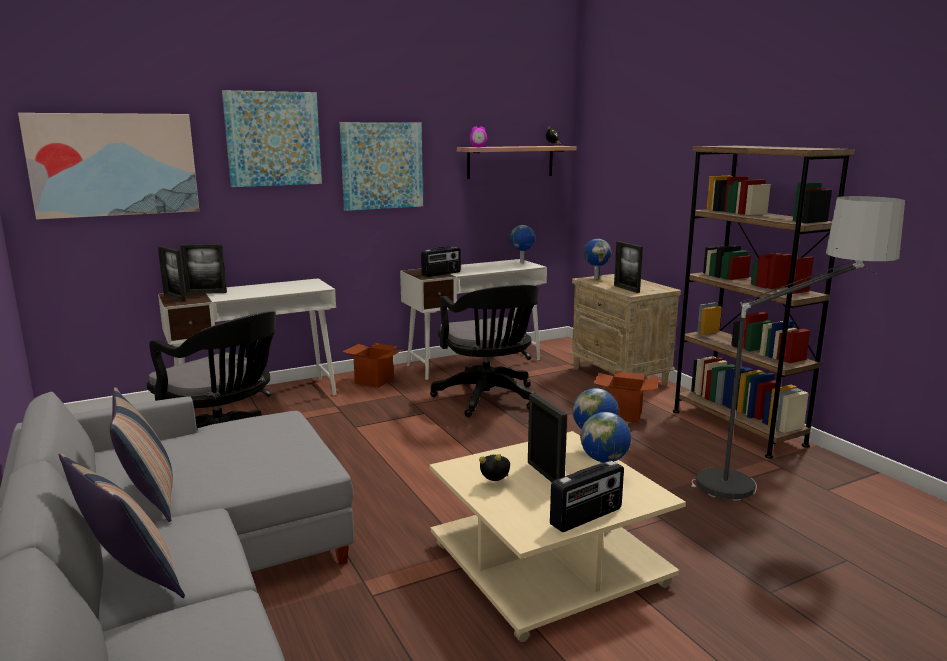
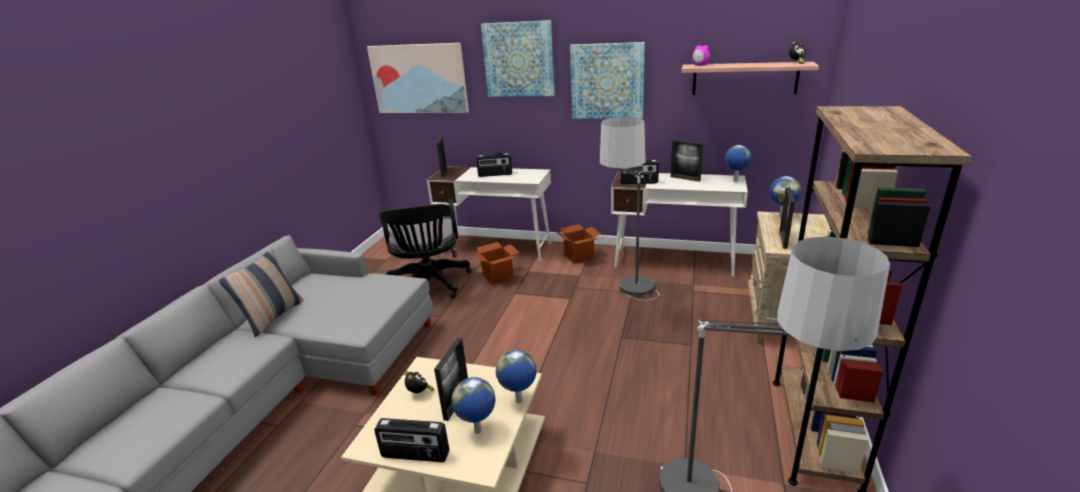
camera: 45 degrees right, 10 degrees up
pillow [59,453,185,598] -> none
picture frame [180,244,227,294] -> picture frame moved to [671,140,703,182]
black office chair [430,285,539,417] -> floor lamp [600,117,659,301]
cardboard box [593,371,660,423] -> cardboard box moved to [473,242,519,285]
none -> radio [476,153,512,177]

